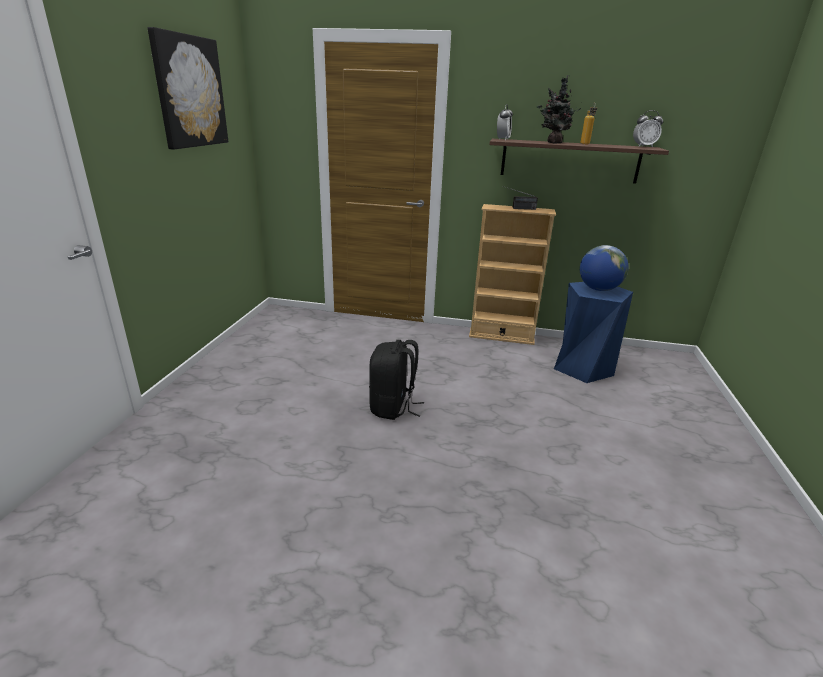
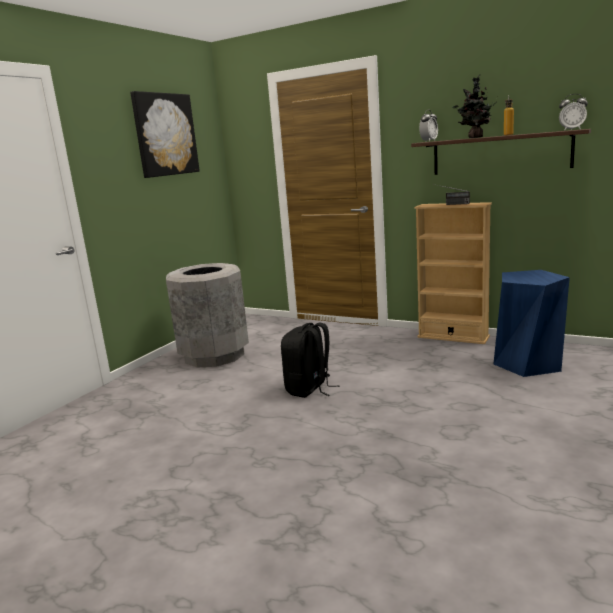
camera: 20 degrees right, 10 degrees down
globe [580,245,629,291] -> none
none -> grey trash can [166,263,249,367]

